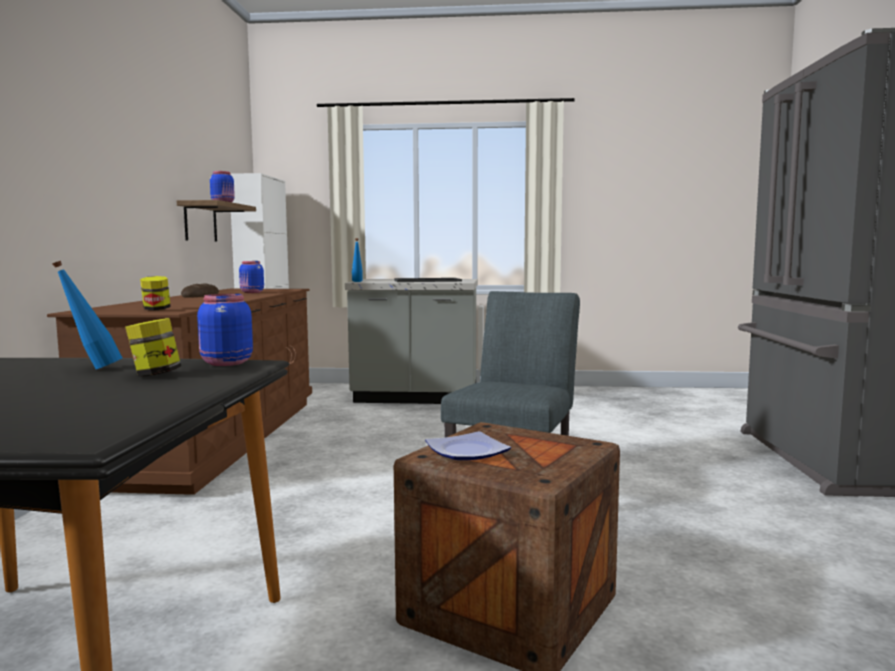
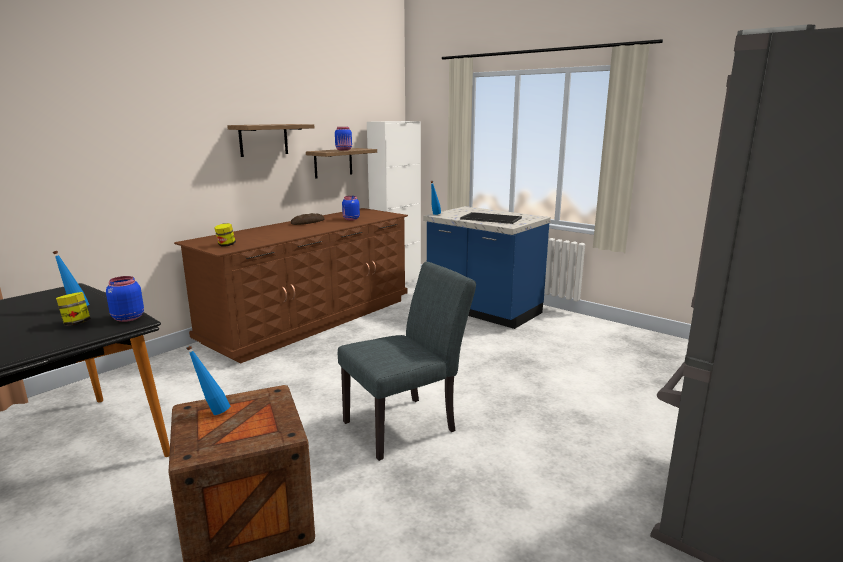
camera: 35 degrees right, 10 degrees up
grey counter [345,279,478,404] -> blue counter [423,206,551,329]
plate [425,431,511,460] -> blue bottle [186,346,230,415]
none -> shelf [227,124,314,157]

